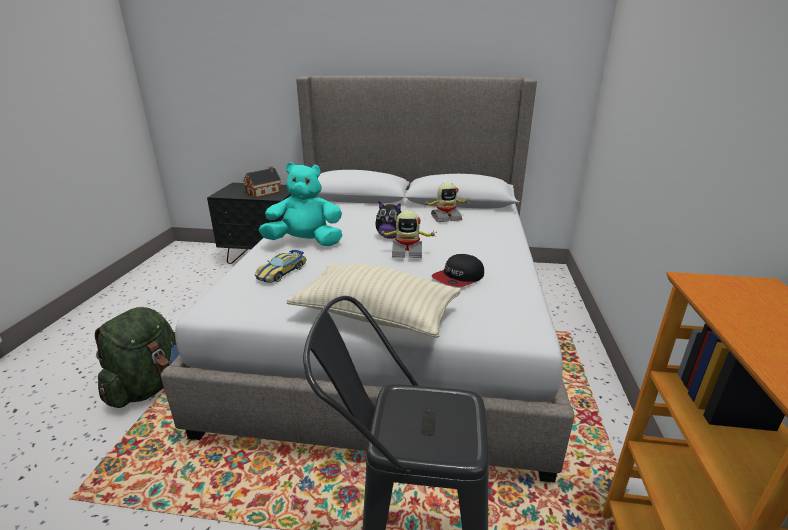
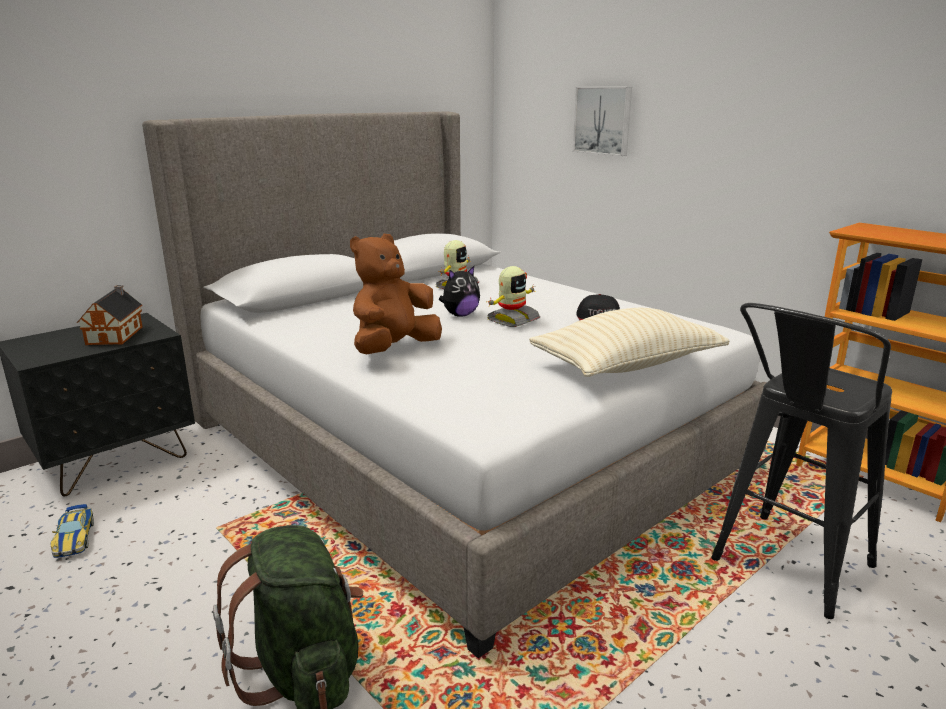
camera: 50 degrees left, 5 degrees down
toy car [255,250,306,283] -> toy car moved to [51,504,94,558]
turquoise plush toy [259,162,342,246] -> brown plush toy [350,234,442,354]
none -> picture [572,87,632,156]

